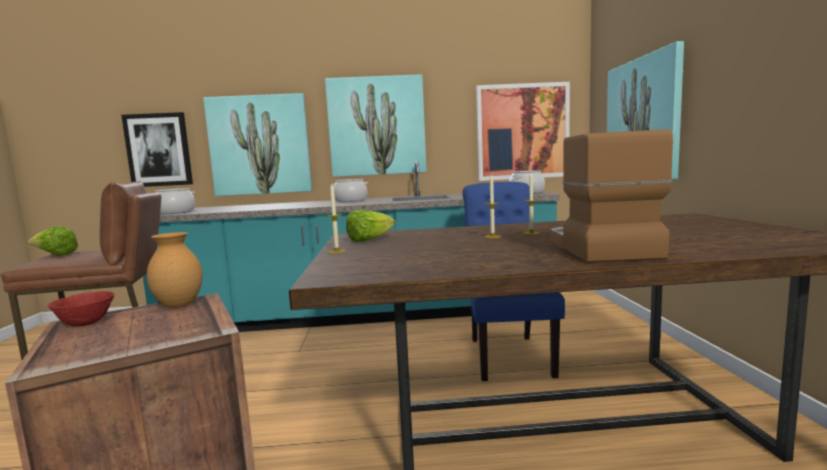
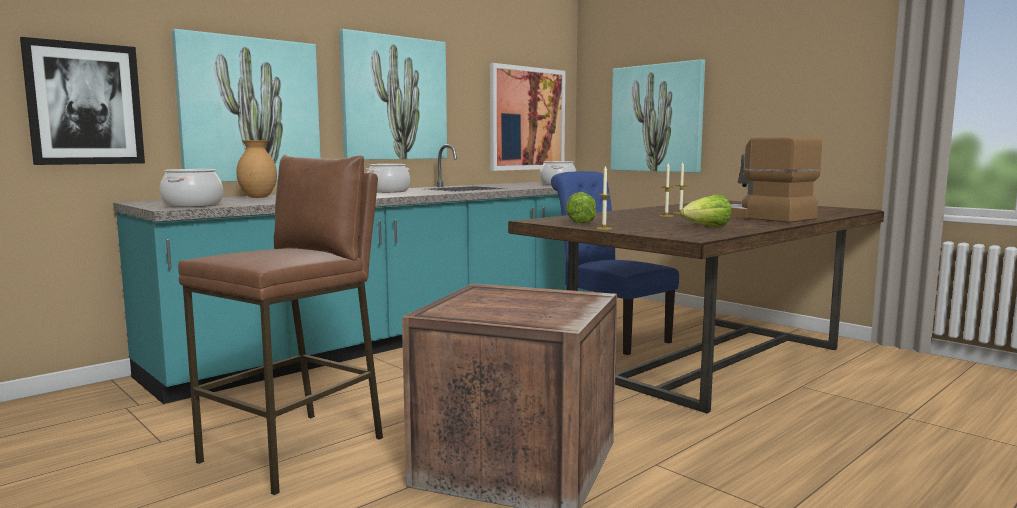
camera: 40 degrees left, 0 degrees up
lettuce [28,226,78,256] -> lettuce moved to [680,194,732,227]
red bowl [47,291,114,327] -> none
brown vase [147,232,203,308] -> brown vase moved to [236,140,277,198]

